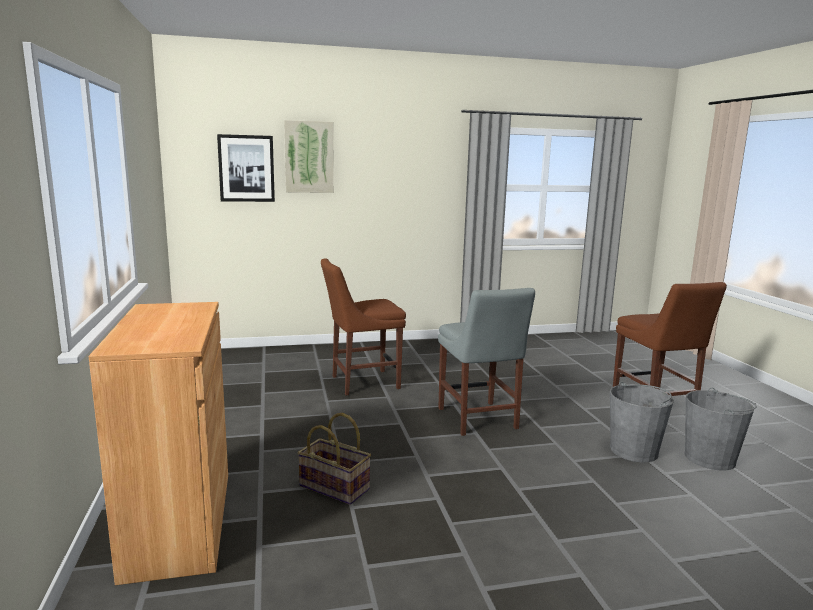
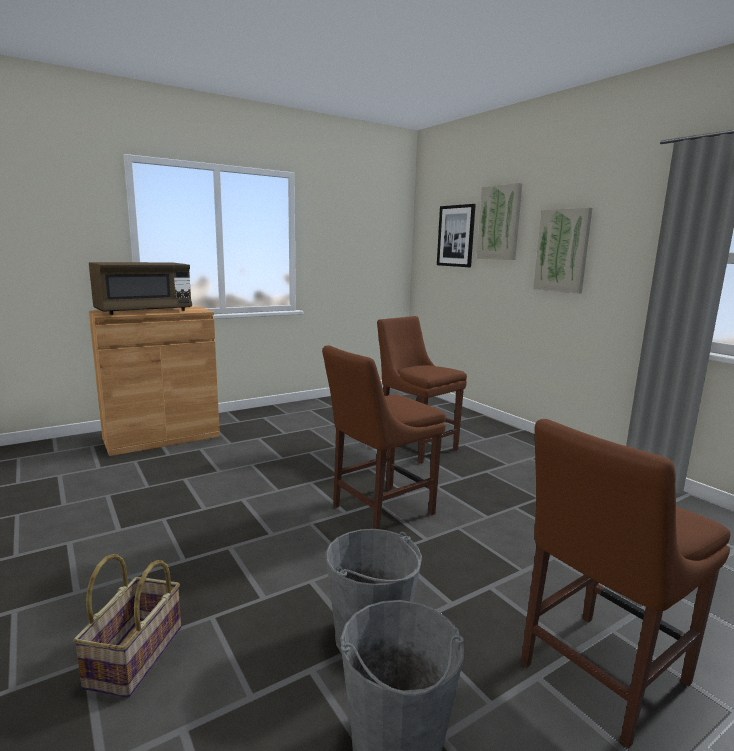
camera: 70 degrees right, 0 degrees up
basket [298,413,371,505] -> basket moved to [73,554,181,697]
grey chair [438,288,535,436] -> brown chair [322,345,446,529]
none -> brown microwave [89,262,192,315]
none -> picture [533,207,593,294]

